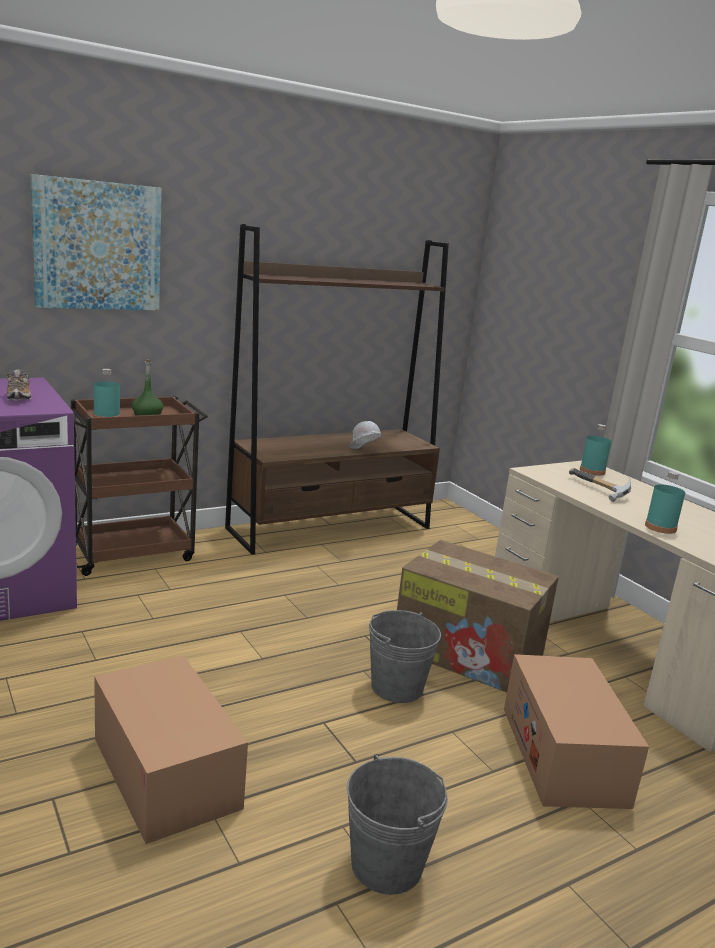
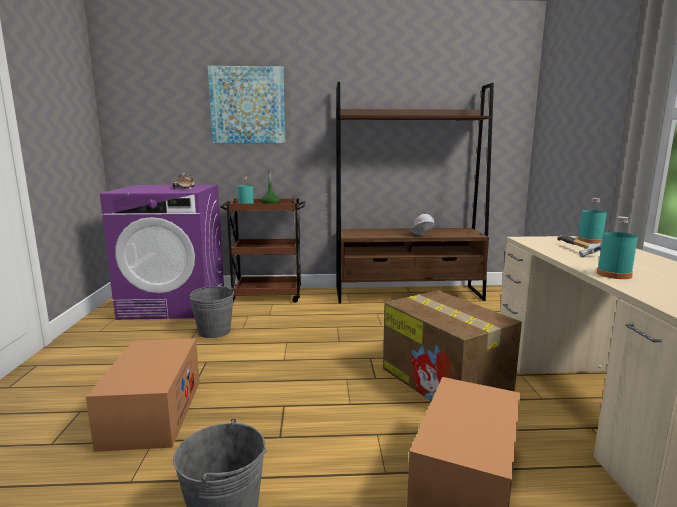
camera: 30 degrees right, 5 degrees down
grey bucket [369,610,441,703] -> grey bucket moved to [189,286,234,338]

